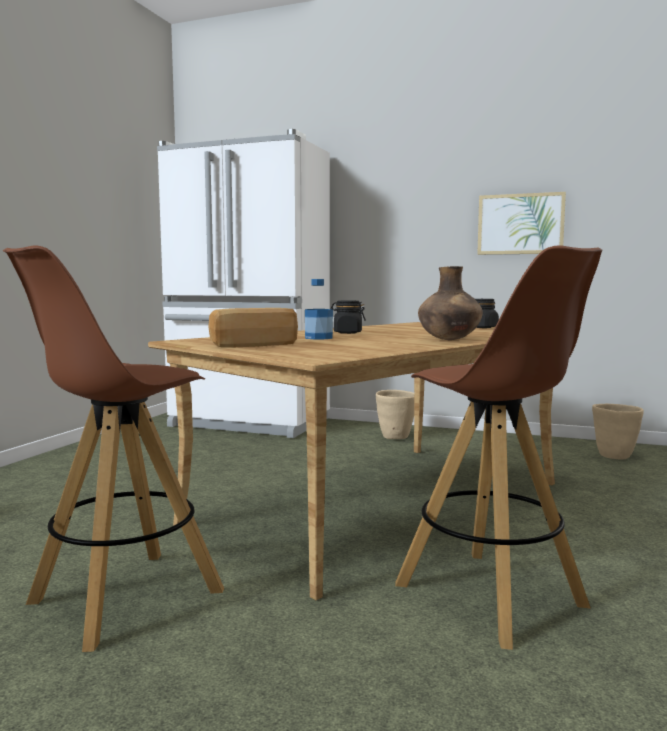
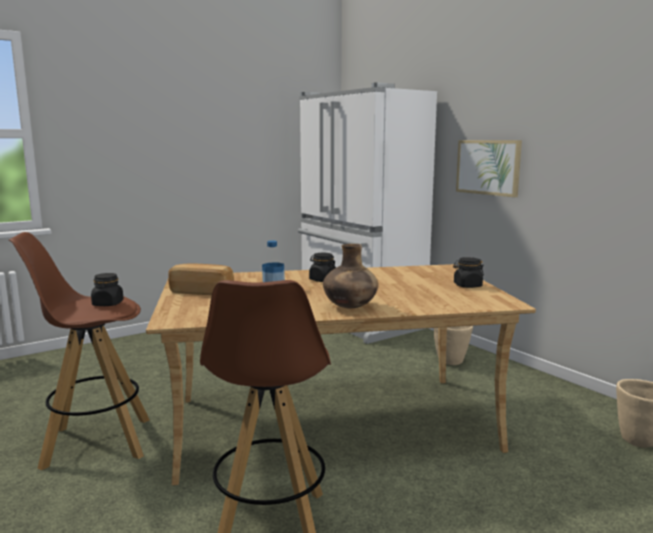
camera: 35 degrees right, 5 degrees up
picture [477,192,566,255] -> picture moved to [456,140,522,197]
none -> black jar [91,273,124,306]

